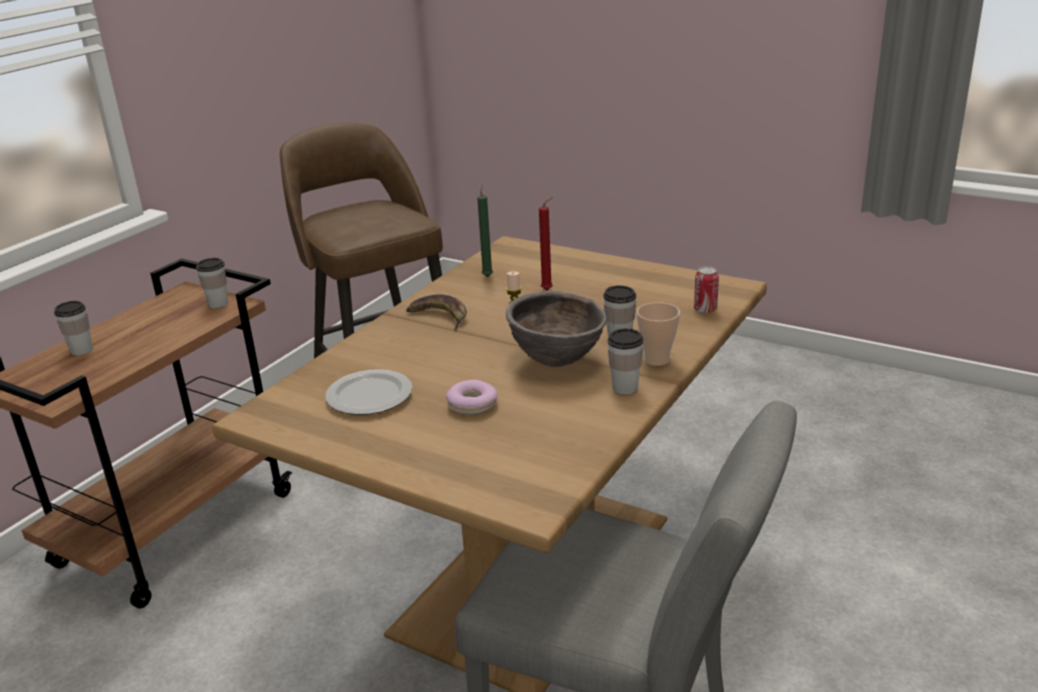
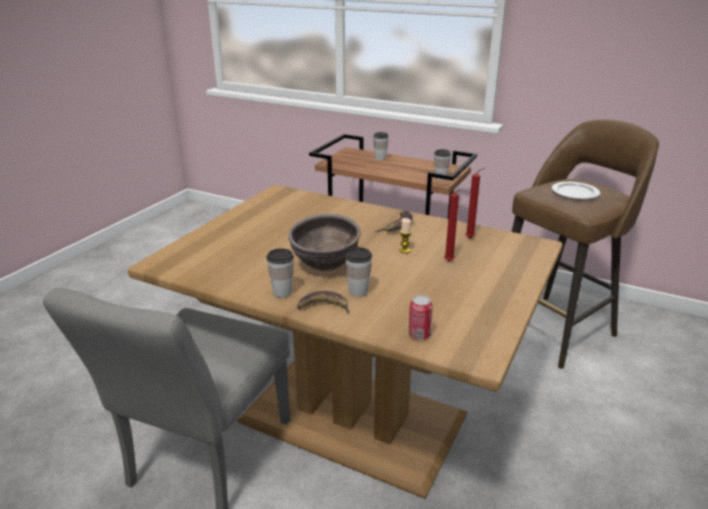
camera: 85 degrees right, 0 degrees up
plate [325,369,413,415] -> plate moved to [552,182,600,200]
donut [446,380,498,415] -> none
green candle [477,185,493,277] -> red candle [466,168,484,238]
cup [637,302,680,366] -> banana [297,291,350,314]

